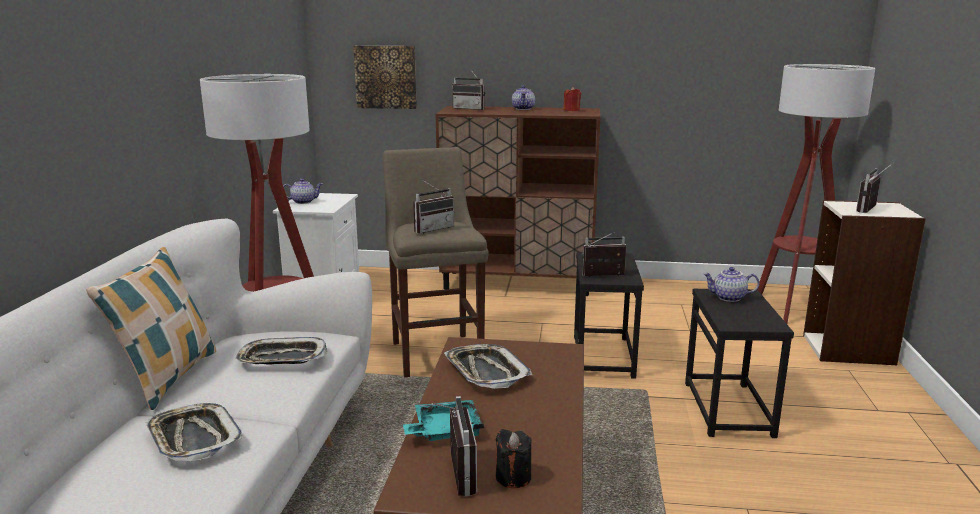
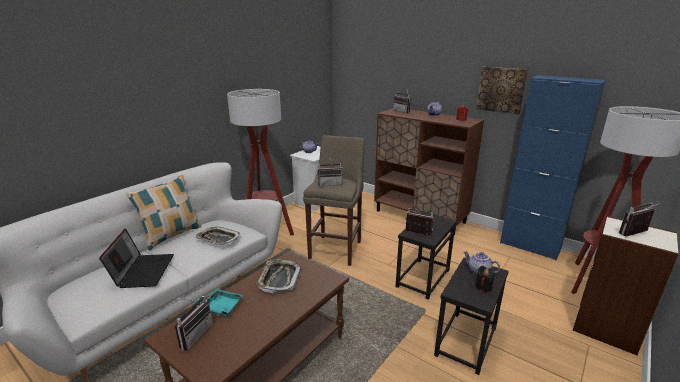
camera: 30 degrees right, 5 degrees up
tray [145,403,243,461] -> laptop [99,228,174,288]
picture [353,46,417,109] -> picture moved to [476,67,528,114]
black candle [496,429,532,488] -> black candle moved to [475,266,495,293]
none -> blue cabinet [500,75,606,260]

